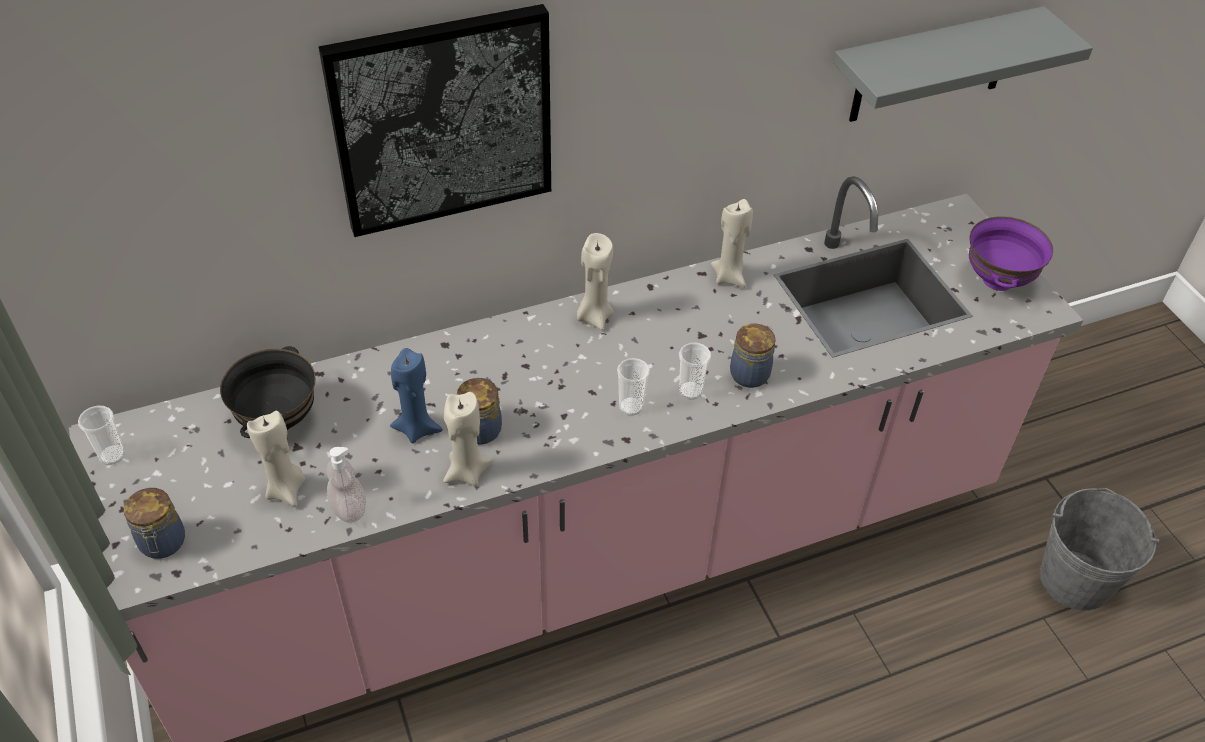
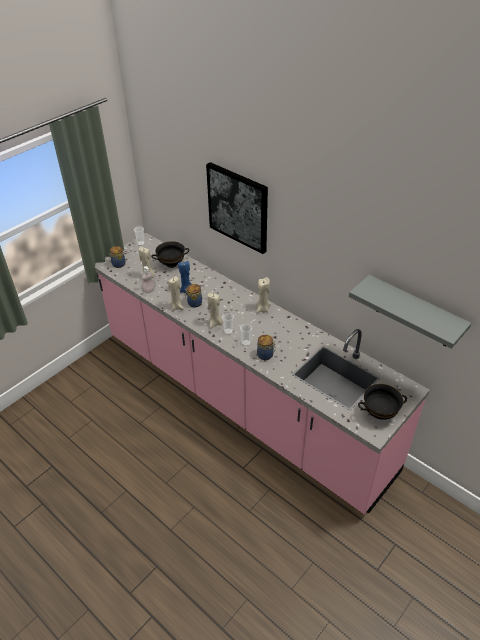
camera: 65 degrees right, 5 degrees down
beige candle [711,199,753,288] -> beige candle moved to [207,292,223,328]
purple bowl [969,216,1054,291] -> black bowl [358,384,407,420]
grey bucket [1040,488,1160,611] -> none

